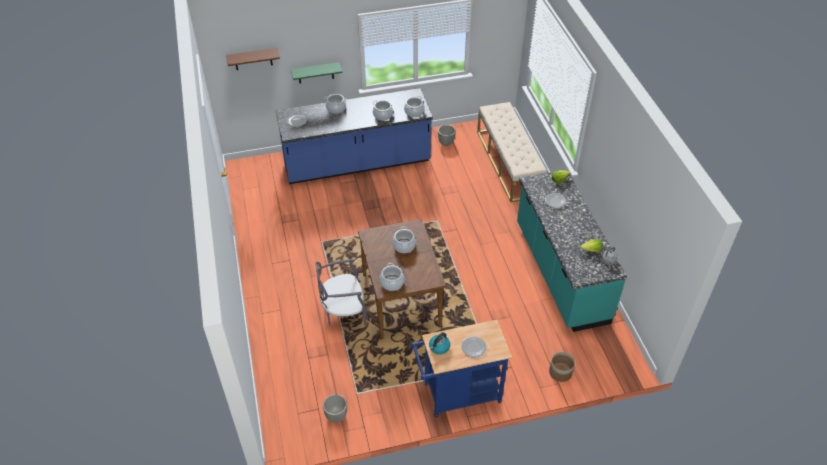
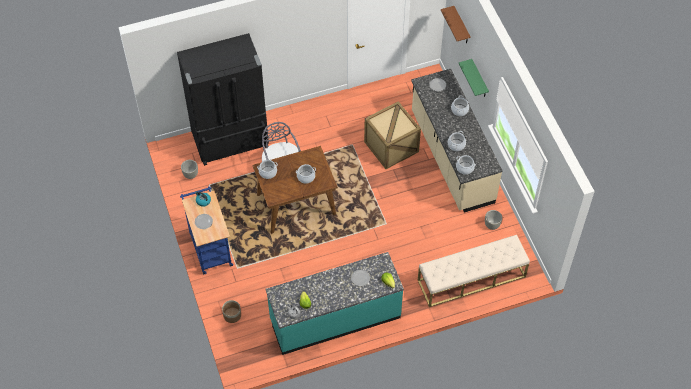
camera: 85 degrees right, 10 degrees up
blue counter [276,88,433,184] -> beige counter [411,69,503,213]
none -> black fridge [177,33,269,166]
none -> crate [364,101,421,169]

